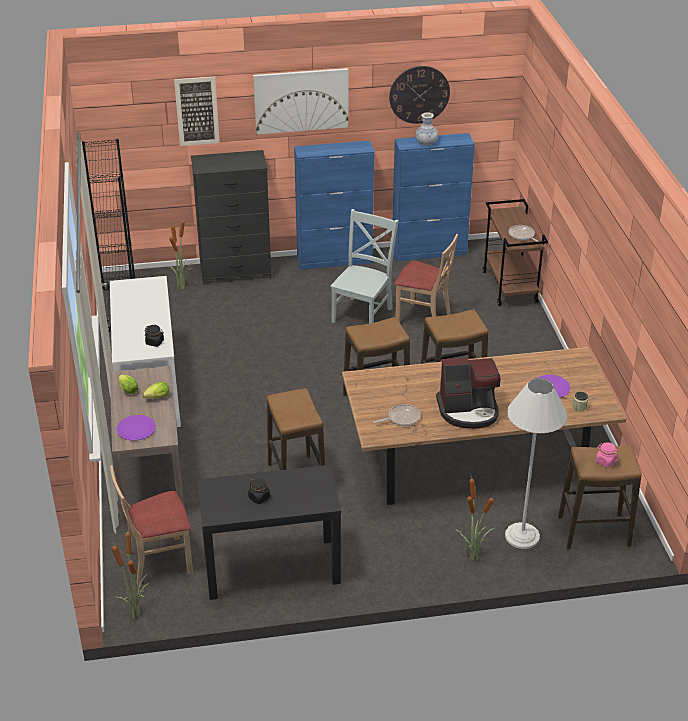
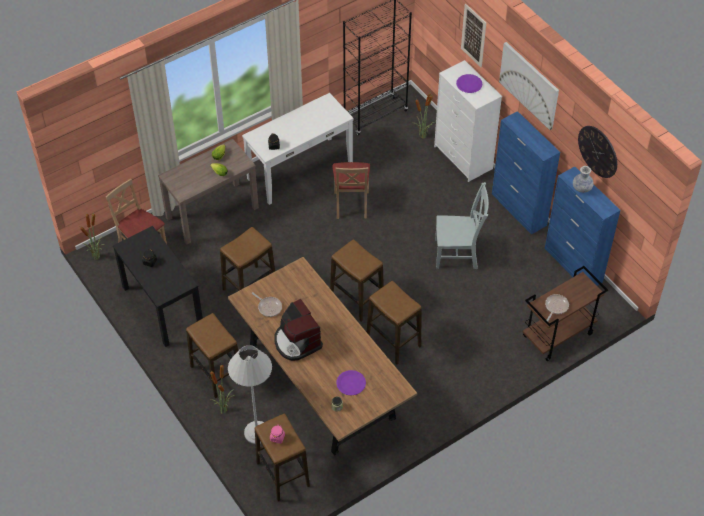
camera: 65 degrees right, 15 degrees up
purple plate [117,415,156,441] -> purple plate moved to [456,74,482,93]
black dresser [191,150,272,285] -> white dresser [434,60,502,182]
beige chair [395,234,458,323] -> beige chair moved to [333,162,370,219]
none -> stool [186,313,238,398]

